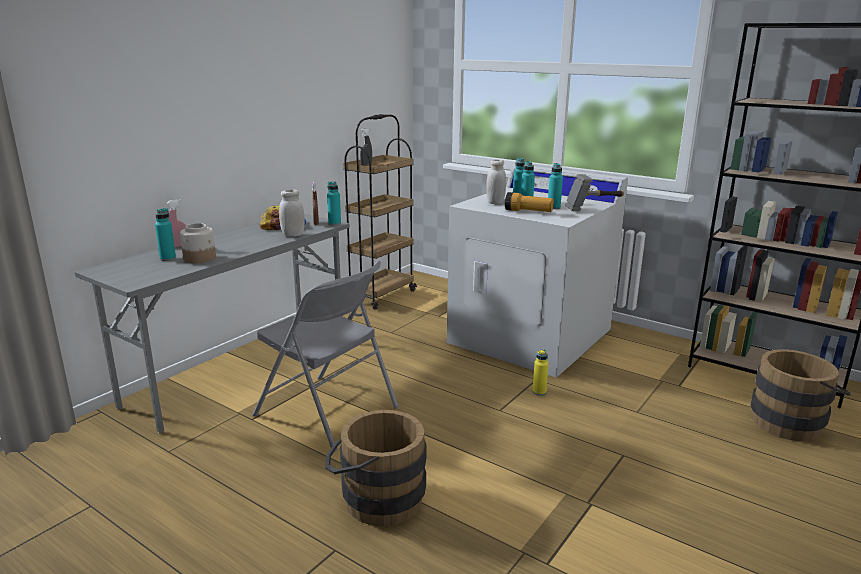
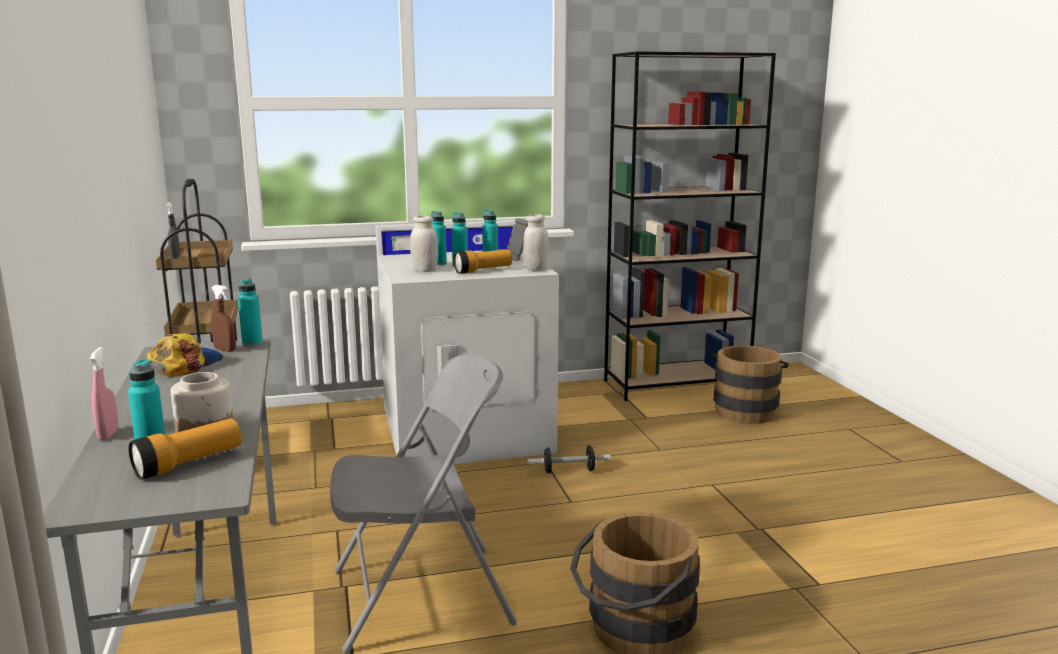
camera: 50 degrees left, 5 degrees down
white jar [279,189,305,237] -> white jar moved to [523,214,549,271]
yellow bottle [532,349,549,396] -> dumbbell [527,445,611,474]
none -> flashlight [129,418,241,480]

